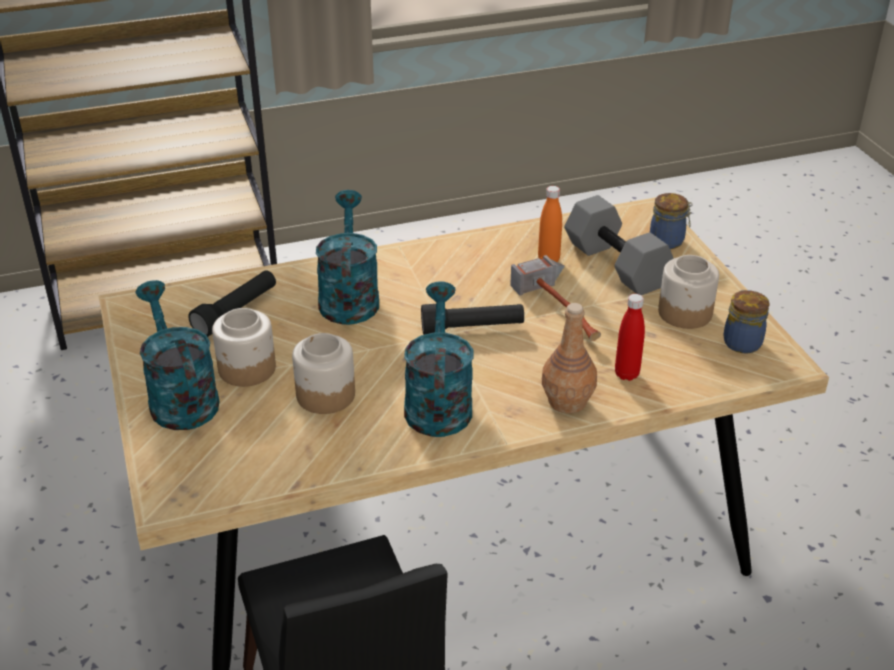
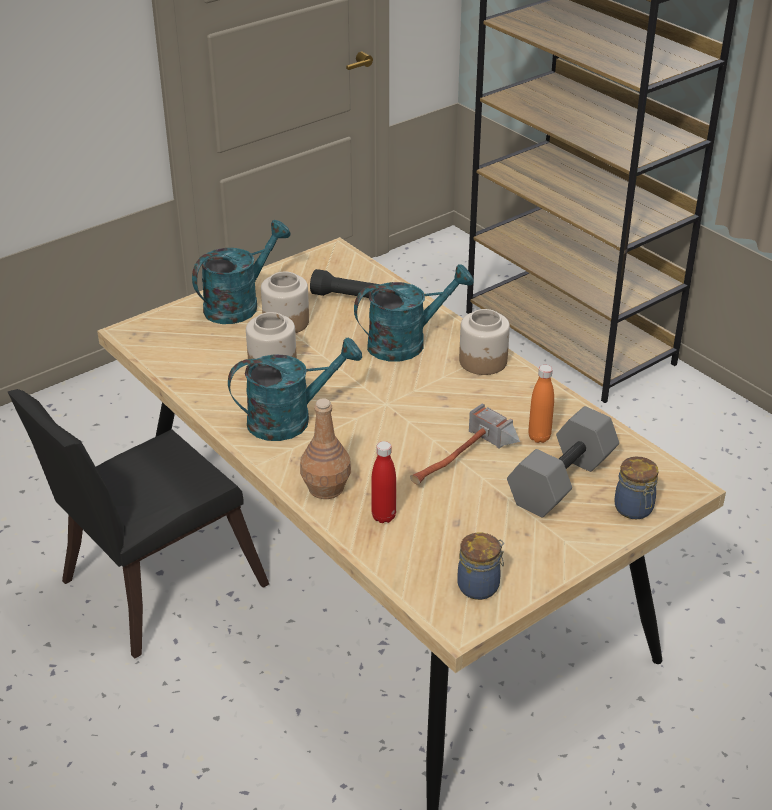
camera: 70 degrees right, 0 degrees up
black flashlight [421,304,524,335] -> none
jar [658,255,719,329] -> jar moved to [459,309,510,375]

